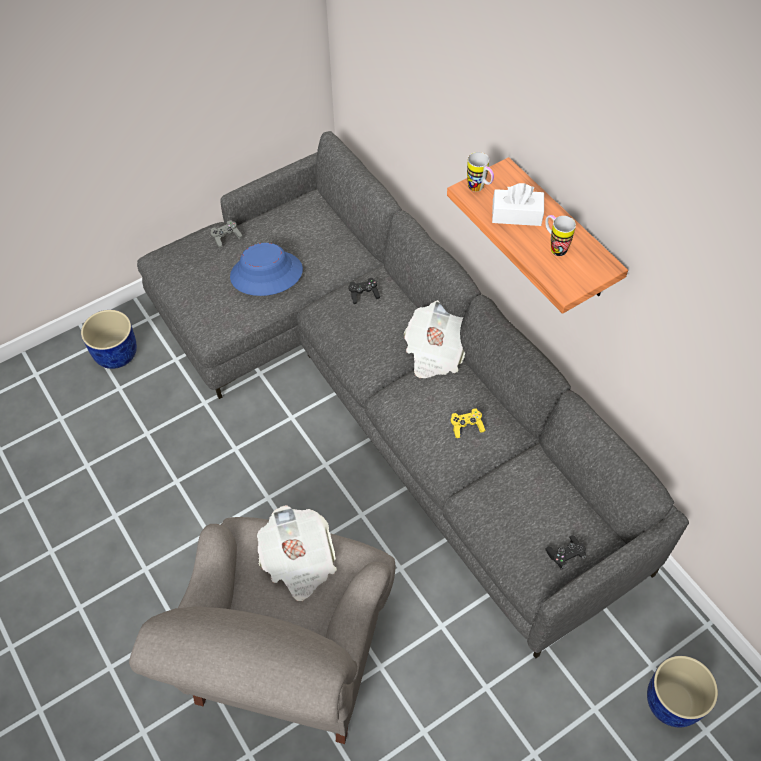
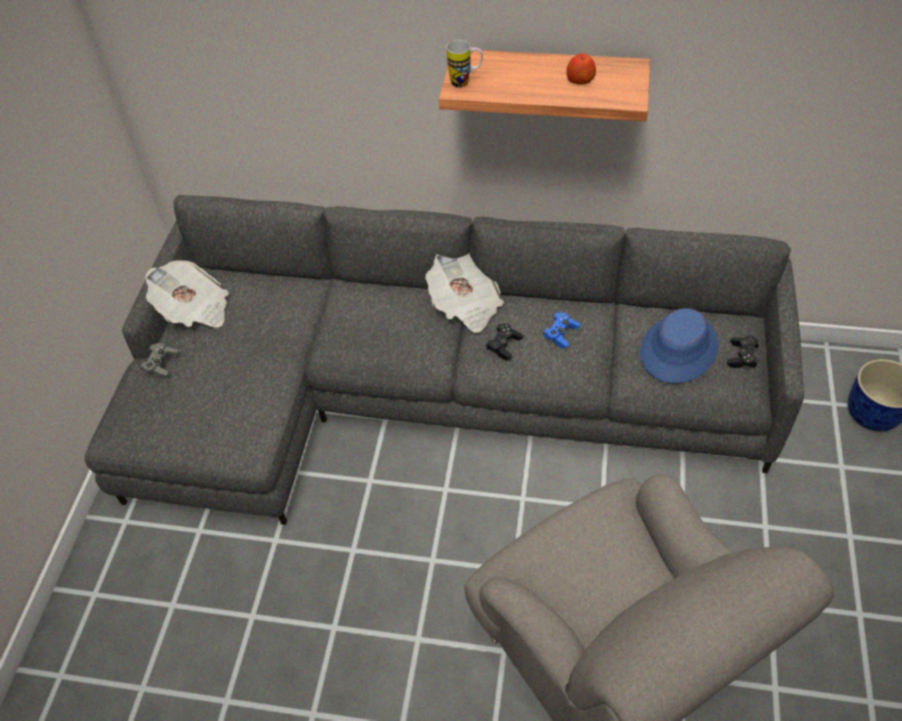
camera: 45 degrees left, 5 degrees down
blue planter [81,310,137,369] -> none
blue hat [230,243,303,296] -> blue hat moved to [640,308,719,383]
newspaper [257,505,337,601] -> newspaper moved to [145,260,228,328]
black game controller [349,278,380,304] -> black game controller moved to [486,323,523,361]
yellow game controller [451,408,486,438] -> blue game controller [543,312,580,349]
white tissue box [492,183,544,226] -> none
mug [545,215,576,256] -> apple [566,53,596,85]

